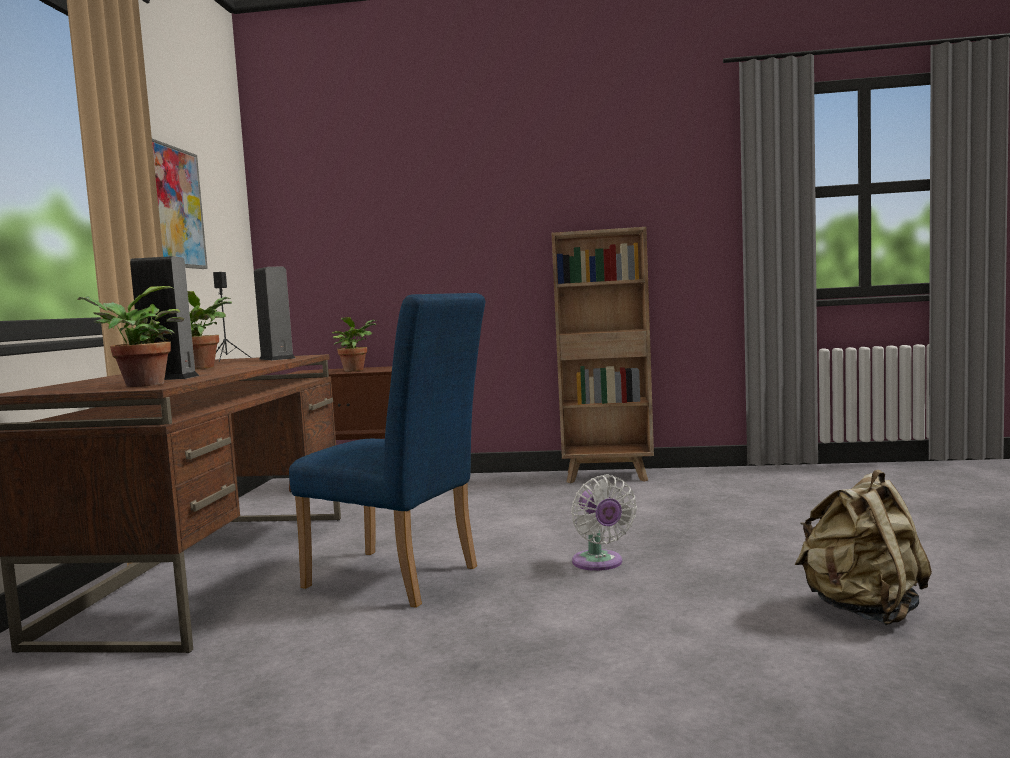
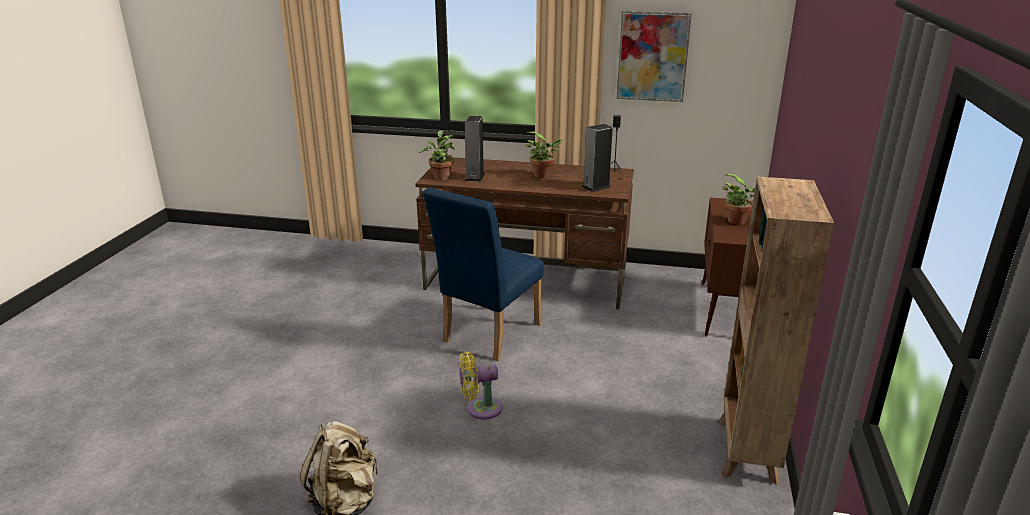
camera: 95 degrees right, 20 degrees up
white fan [571,475,637,571] -> yellow fan [459,352,502,419]

